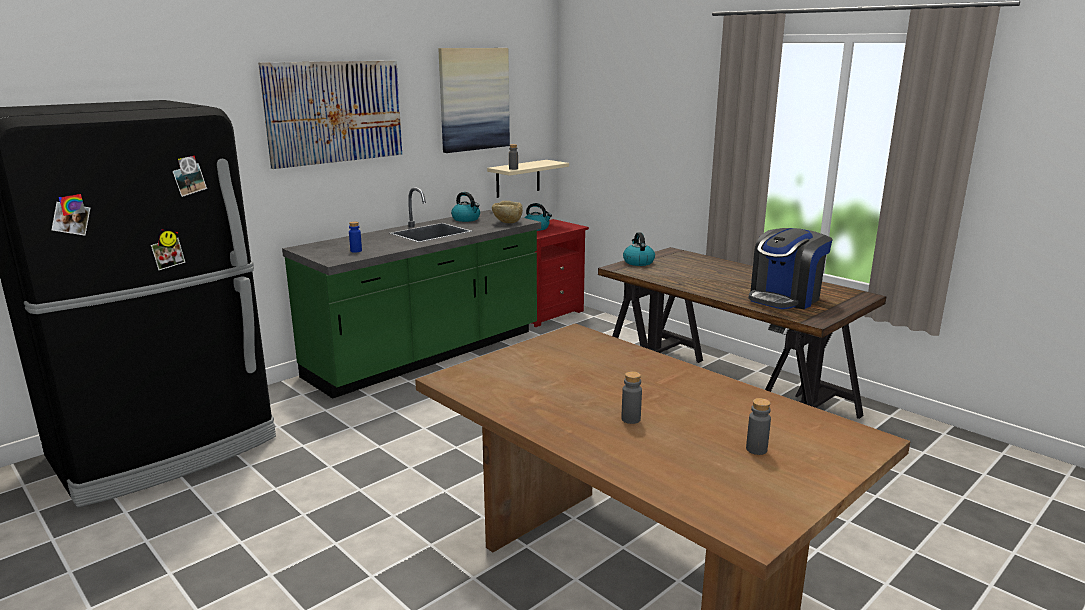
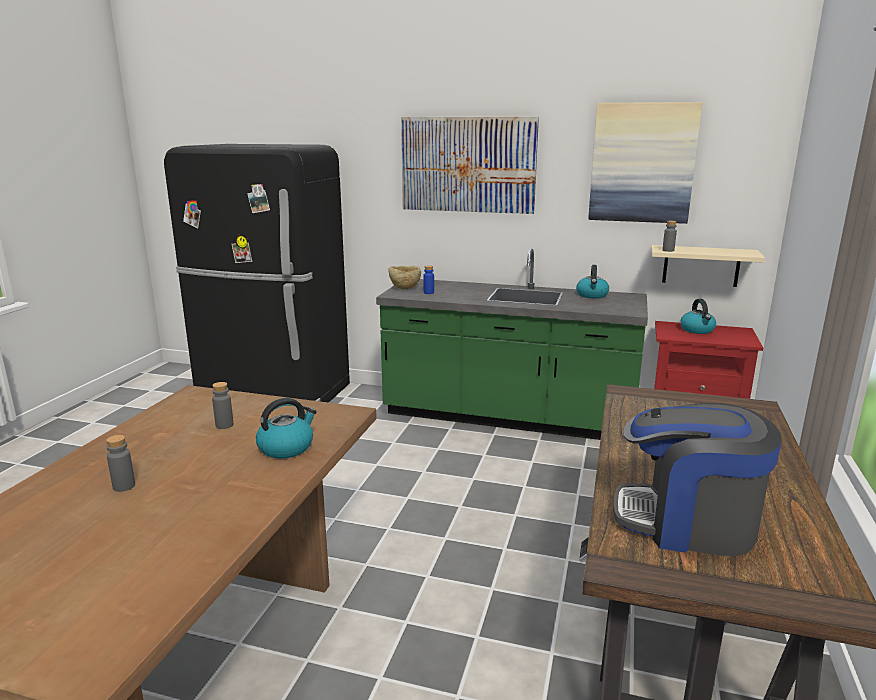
camera: 60 degrees right, 0 degrees up
beige bowl [492,201,523,223] -> beige bowl moved to [388,266,421,289]
kettle [623,232,655,266] -> kettle moved to [256,398,317,458]
grey bottle [746,398,771,455] -> grey bottle moved to [212,382,233,429]

